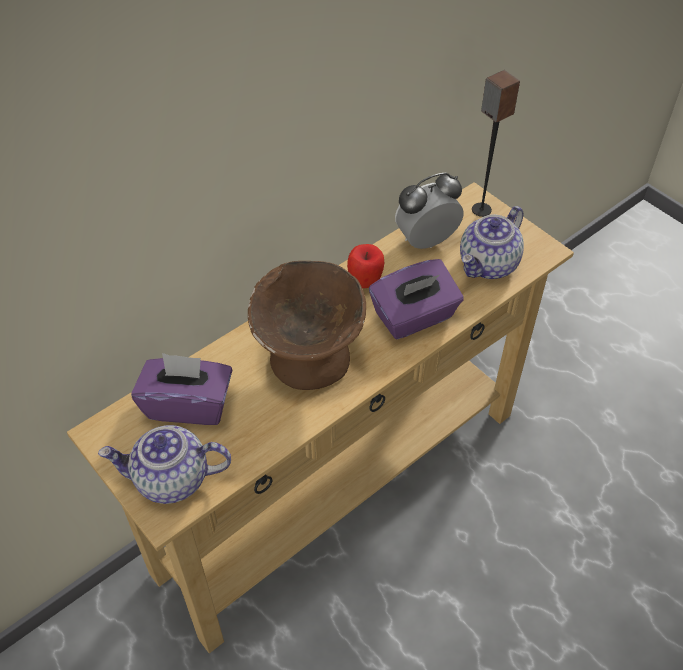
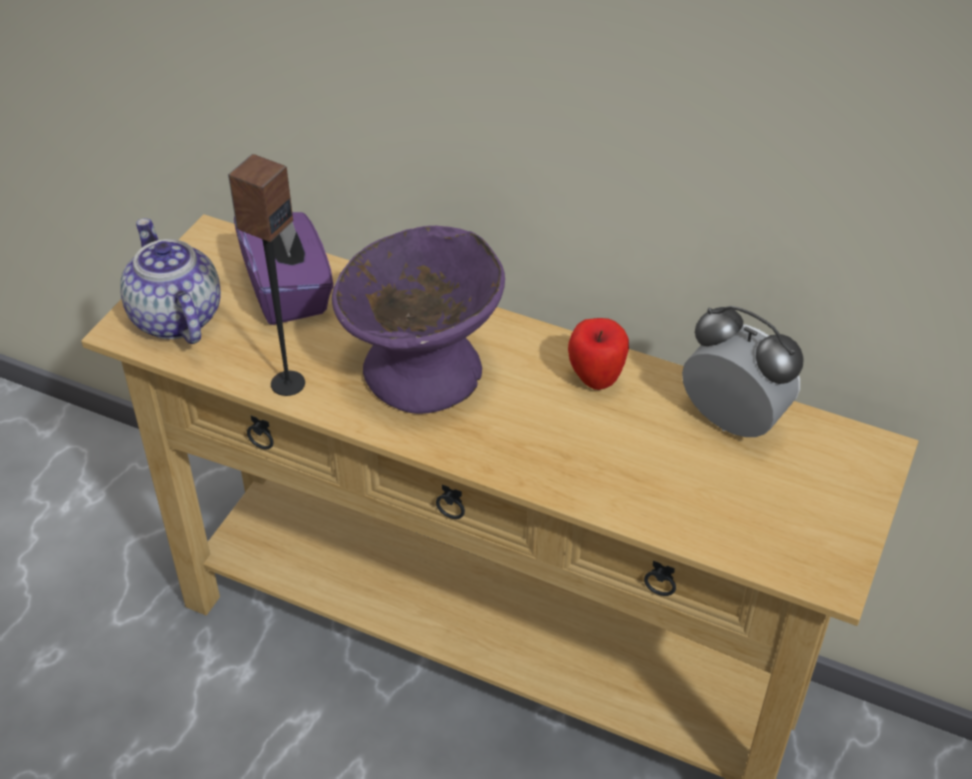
camera: 65 degrees right, 5 degrees down
brown bowl [248,261,366,390] -> purple bowl [332,226,505,414]
purple tissue box [369,259,463,339] -> none
teapot [460,206,524,279] -> none
speaker [472,70,520,217] -> speaker moved to [228,154,305,396]

